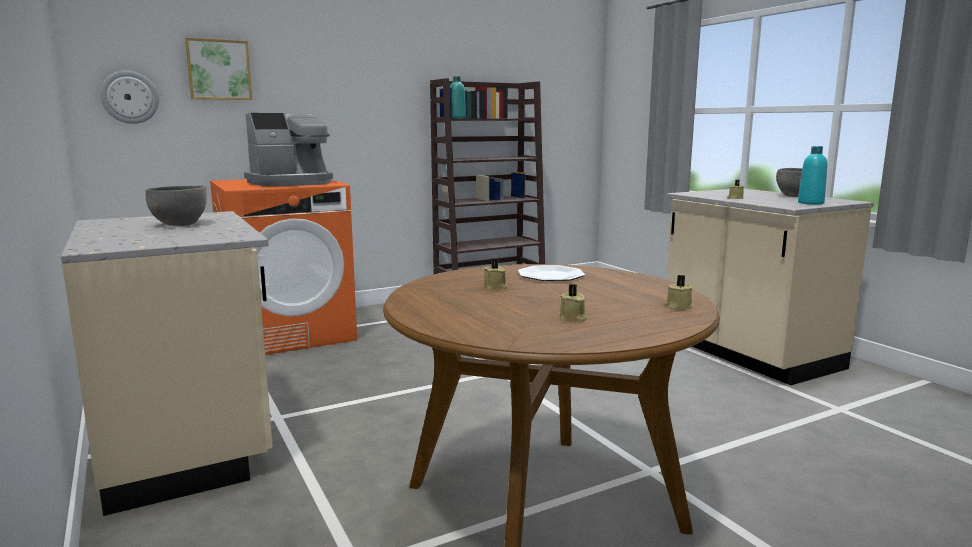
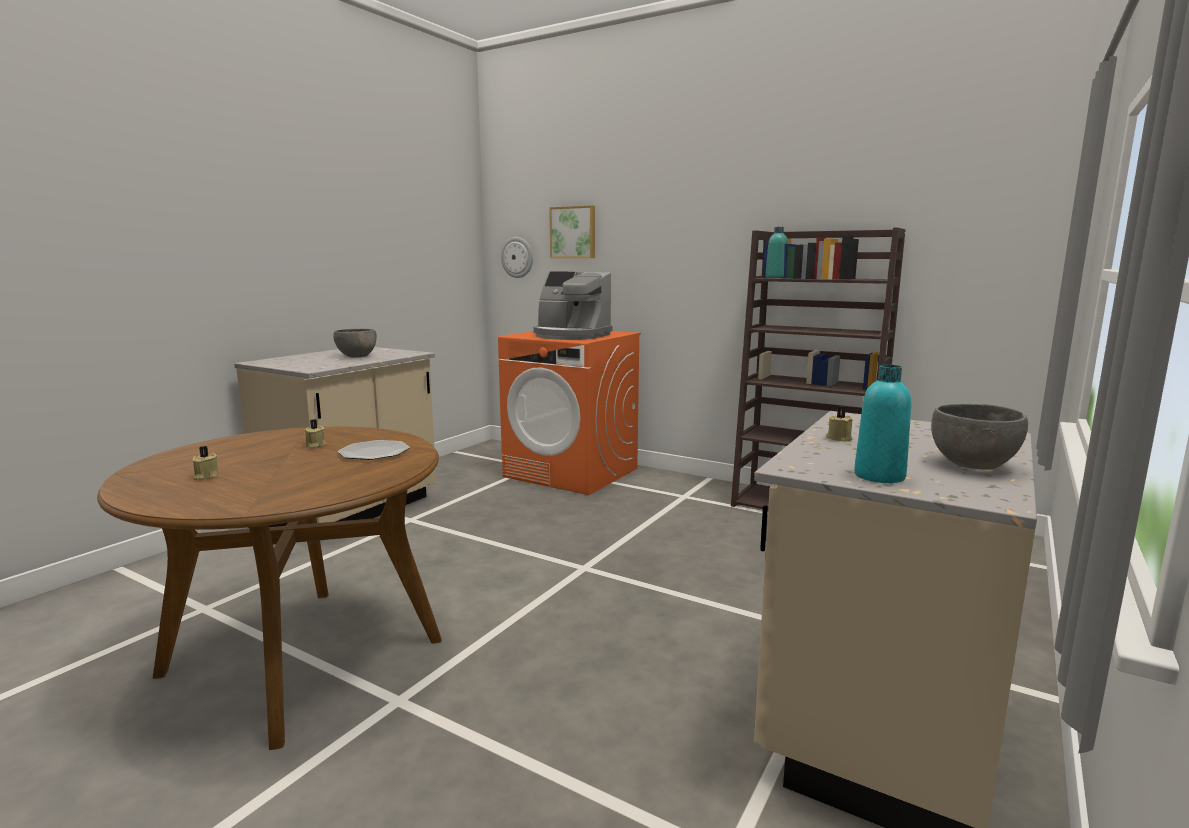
camera: 60 degrees right, 0 degrees up
beige candle [665,275,693,310] -> none

